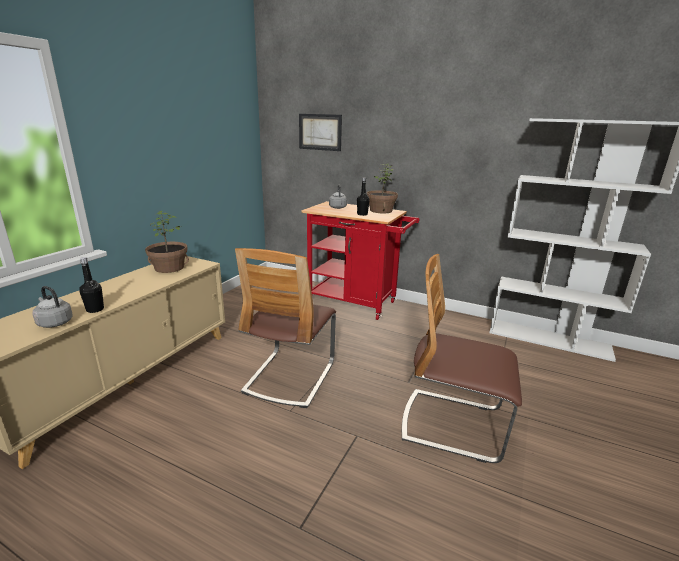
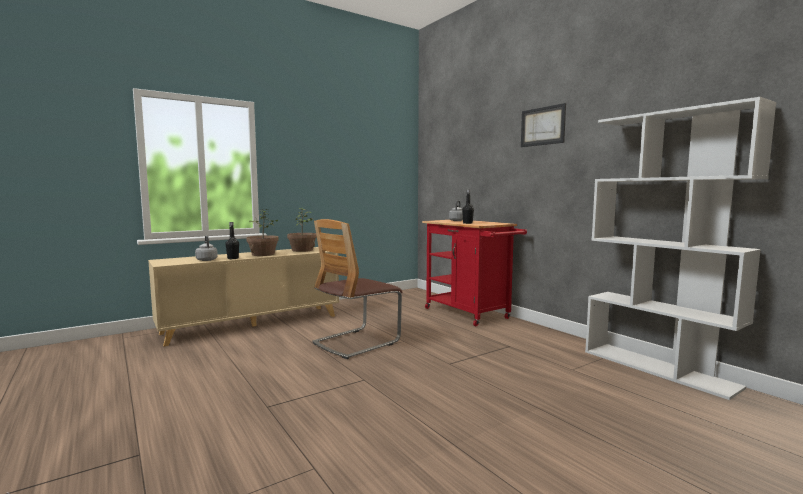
camera: 30 degrees right, 15 degrees down
picture [299,114,342,151] -> picture moved to [521,103,566,147]
potted plant [367,163,398,213] -> potted plant moved to [246,209,279,256]
chair [402,254,522,463] -> none

